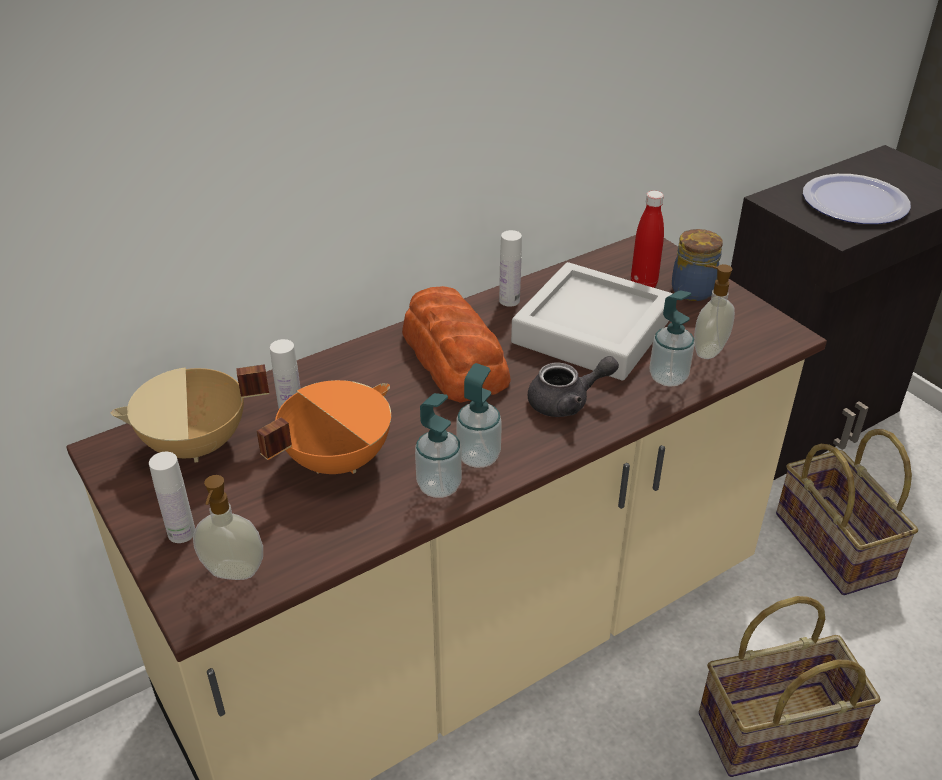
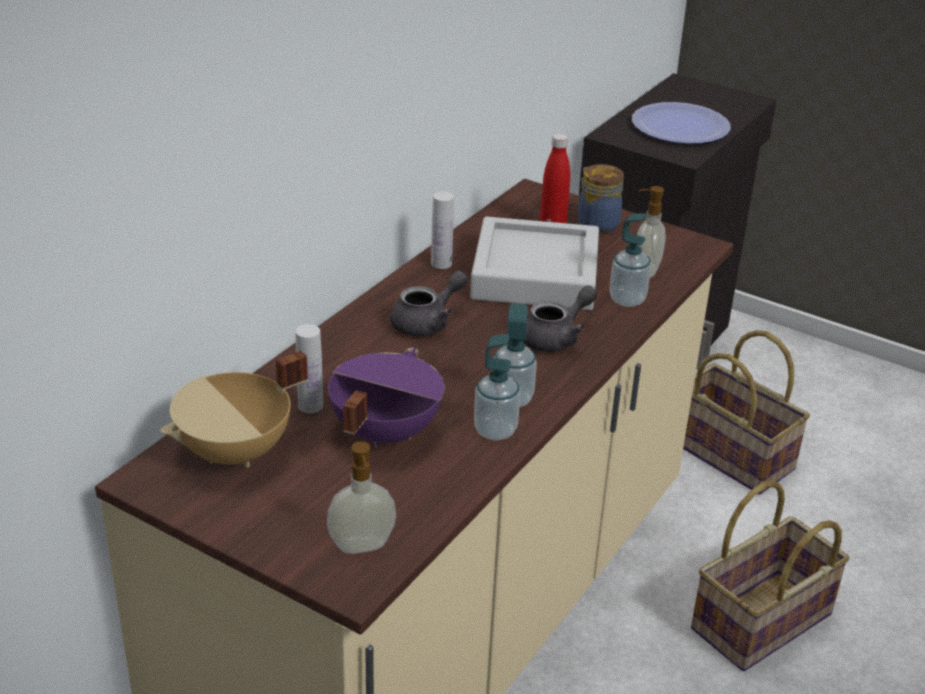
camera: 25 degrees left, 5 degrees down
white bottle [149,452,195,543] -> none
orange cooking pot [257,380,391,474] -> purple cooking pot [328,348,444,448]
bread [402,286,511,403] -> grey teapot [390,271,468,336]

